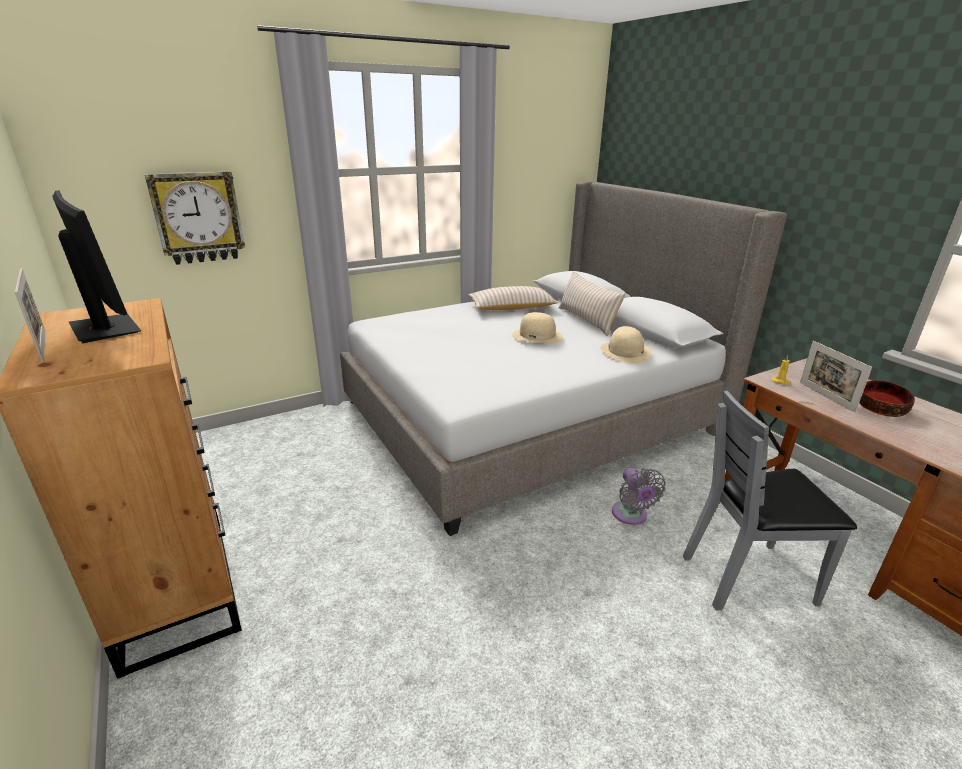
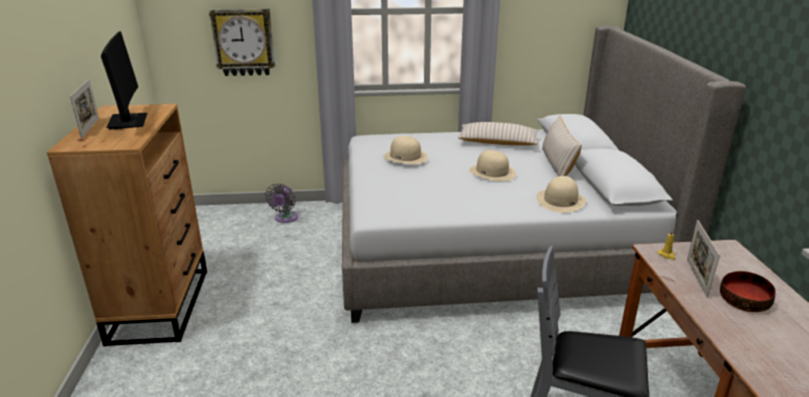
camera: 25 degrees right, 0 degrees up
grey fan [612,467,666,525] -> grey fan moved to [265,183,298,223]
none -> beige hat [384,136,428,164]

